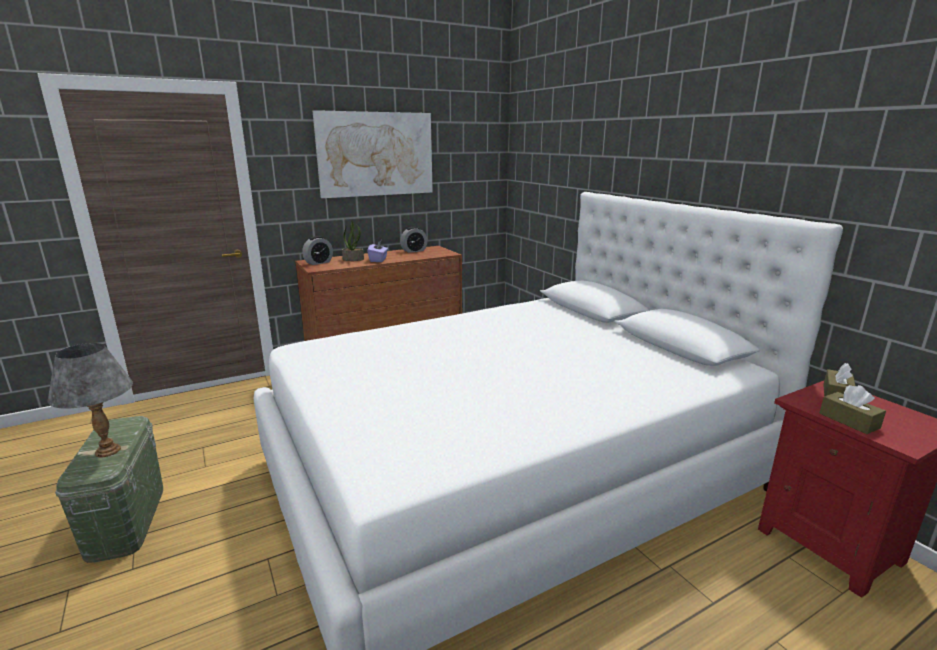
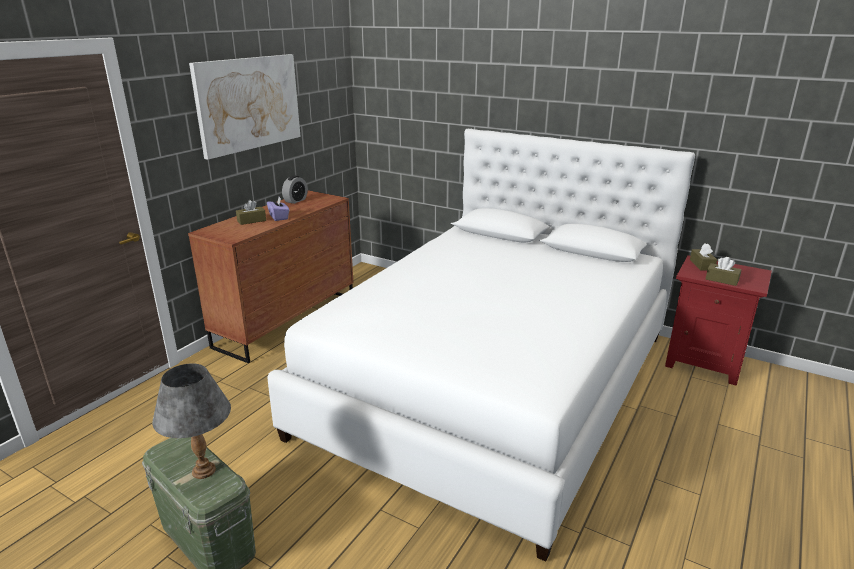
camera: 30 degrees left, 5 degrees up
alarm clock [302,236,333,265] -> none
potted plant [342,220,364,261] -> brown tissue box [236,200,266,225]

